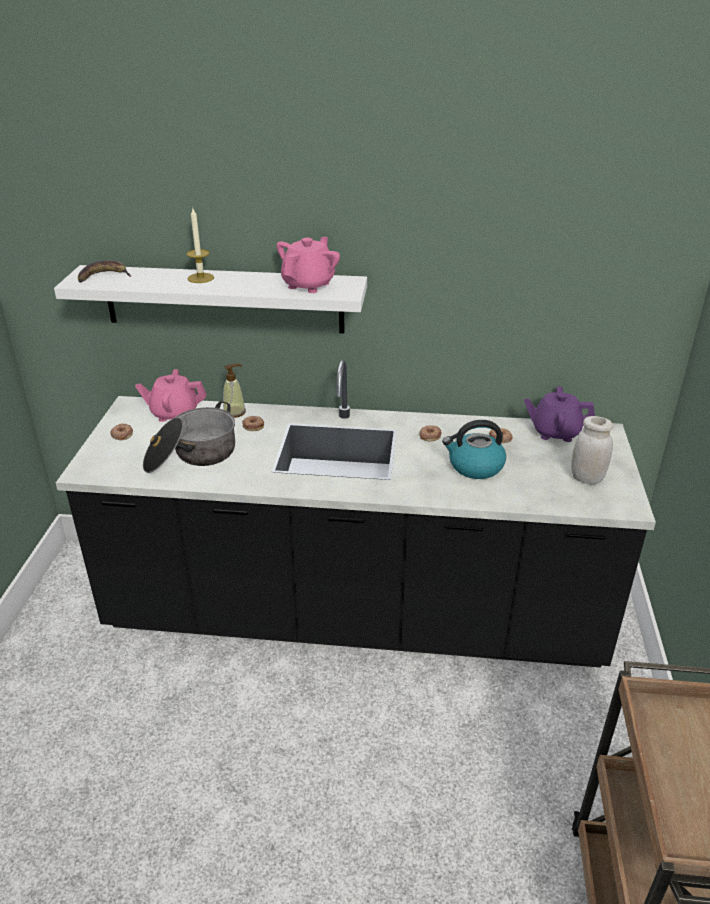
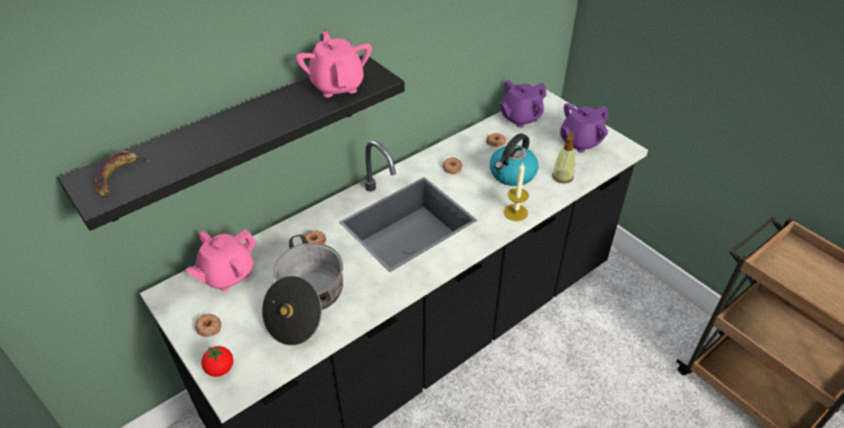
camera: 45 degrees left, 10 degrees up
white shelf [54,265,367,333] -> black shelf [58,56,405,231]
candle [187,208,214,283] -> candle moved to [504,163,529,221]
soap dispenser [223,364,246,418] -> soap dispenser moved to [552,131,575,183]
white jar [571,416,613,485] -> purple teapot [560,103,608,153]
none -> tomato [201,346,233,377]

